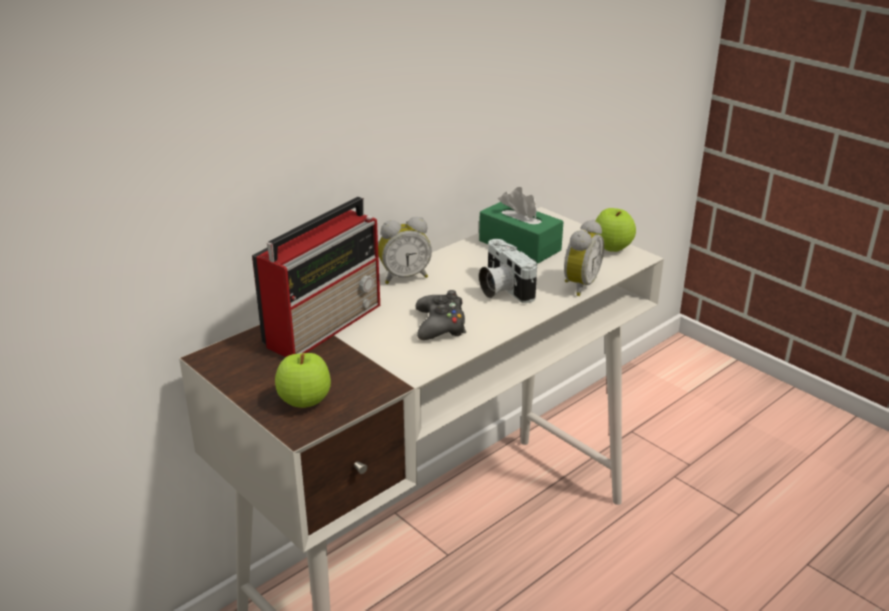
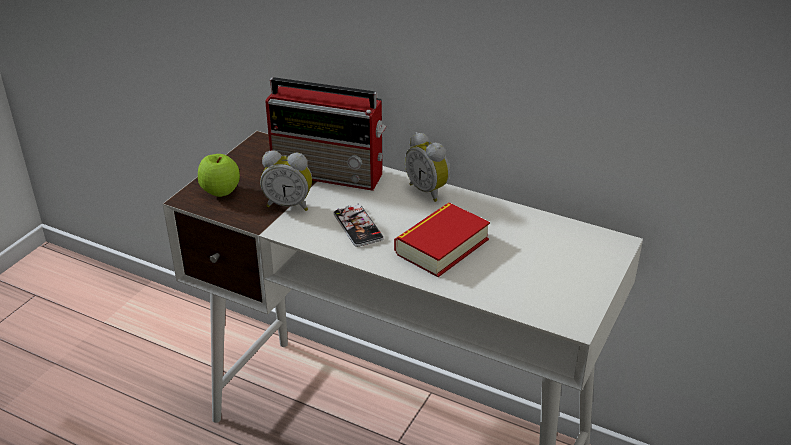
camera: 70 degrees right, 5 degrees up
black game controller [415,290,466,340] -> phone [333,203,384,247]
green tissue box [479,187,563,264] -> none
camera [479,239,537,303] -> book [394,203,490,277]
alarm clock [564,219,604,296] -> alarm clock moved to [260,150,312,211]
apple [596,208,636,252] -> none

